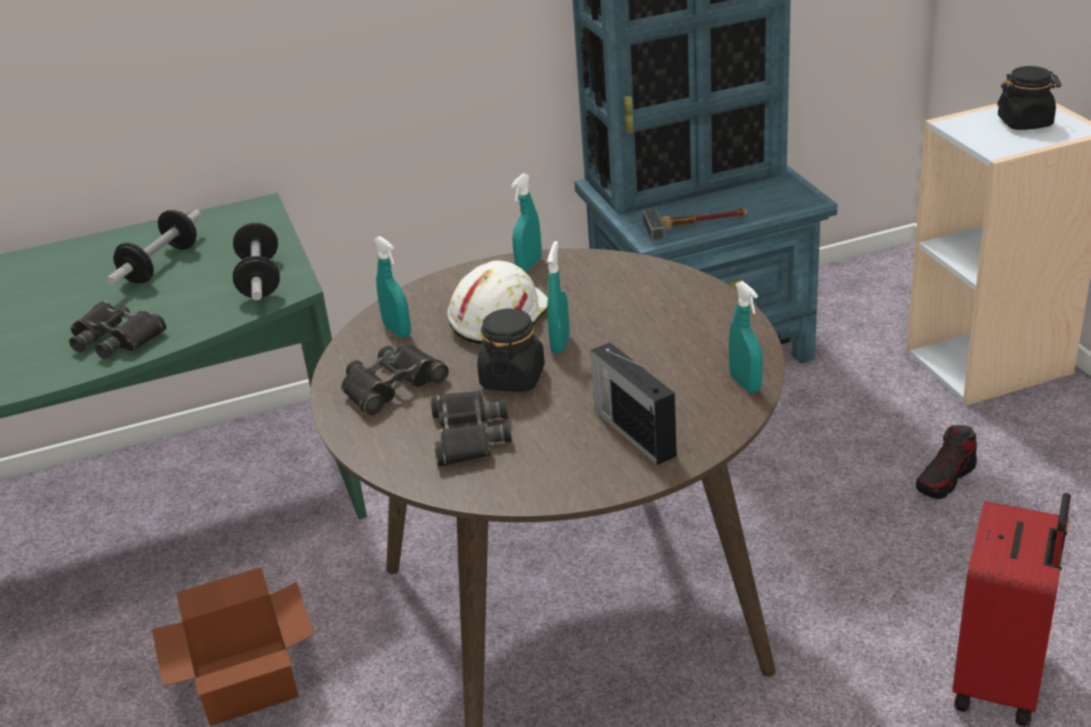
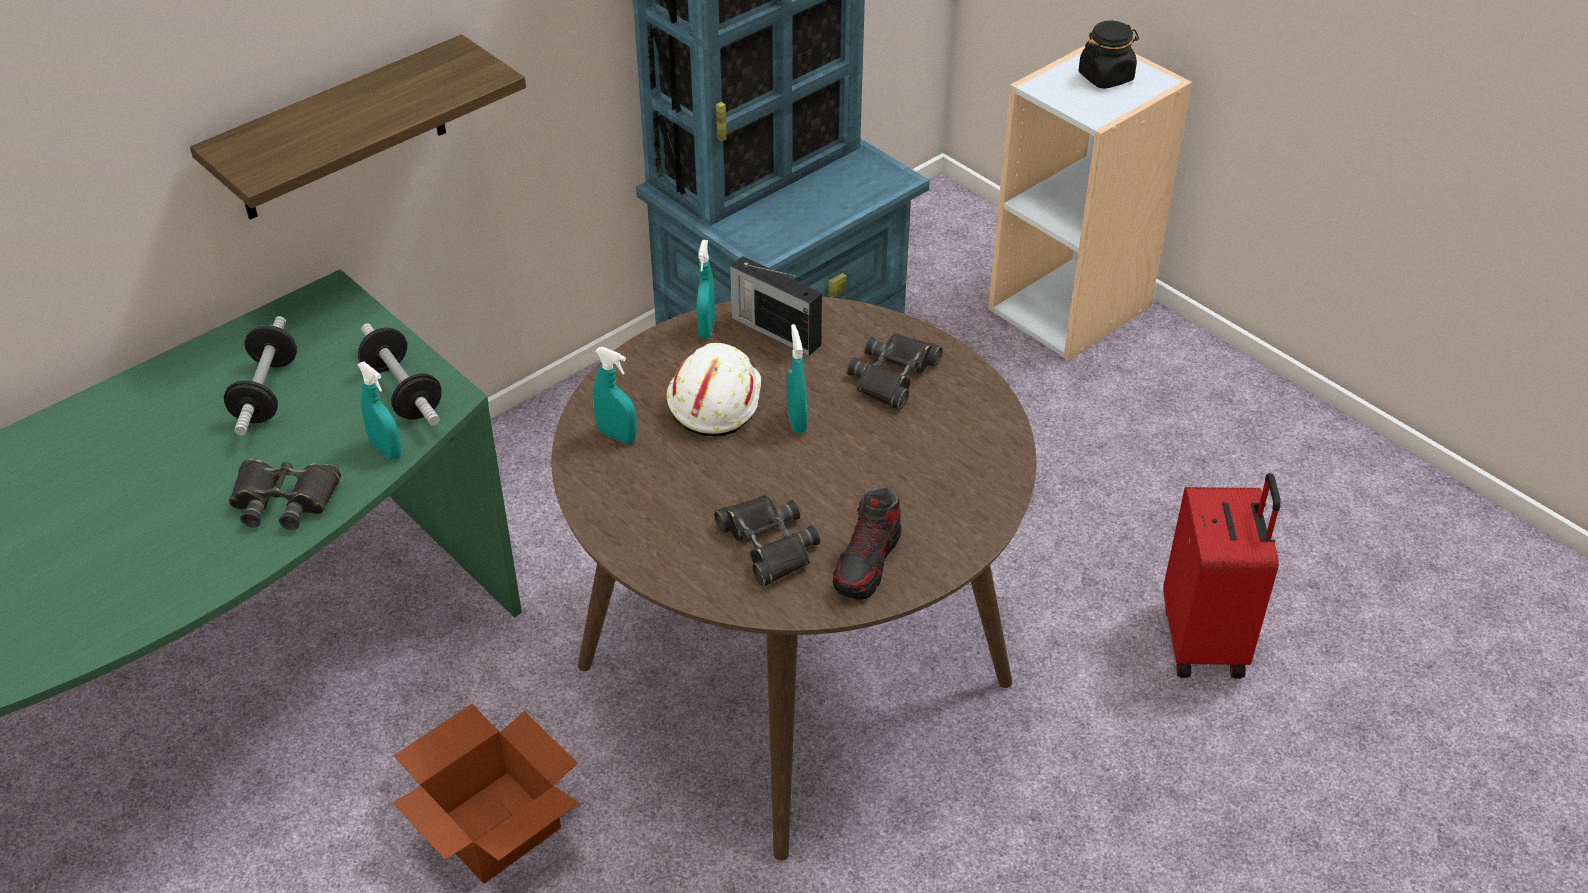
camera: 25 degrees left, 10 degrees up
black binoculars [341,344,449,416] -> black binoculars moved to [847,333,943,410]
black jar [477,308,545,391] -> none
radio [590,342,677,465] -> radio moved to [729,256,822,356]
hammer [643,208,747,241] -> none
turquoise spray bottle [729,281,763,393] -> turquoise spray bottle moved to [357,362,402,460]
shoe [916,425,977,499] -> shoe moved to [833,487,902,599]
none -> shelf [190,34,526,220]

